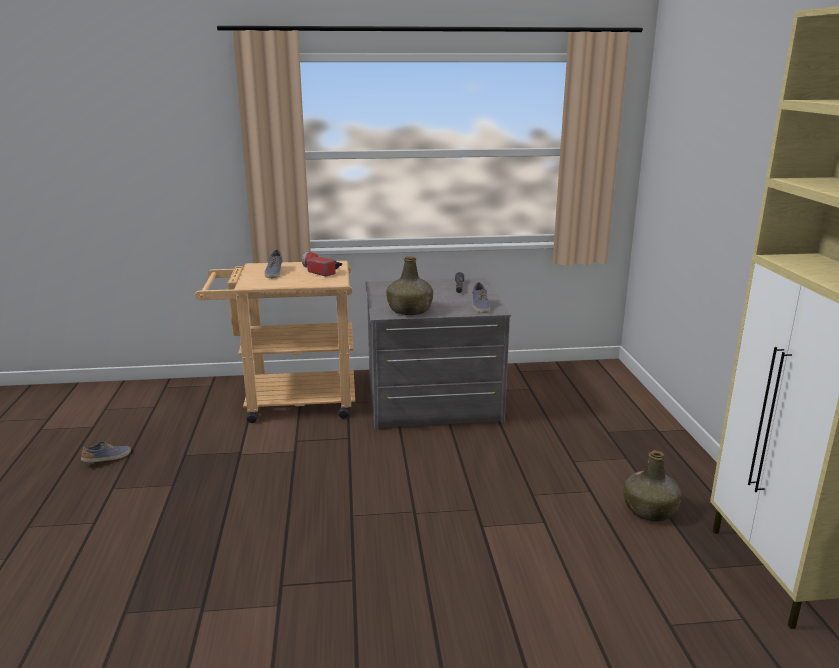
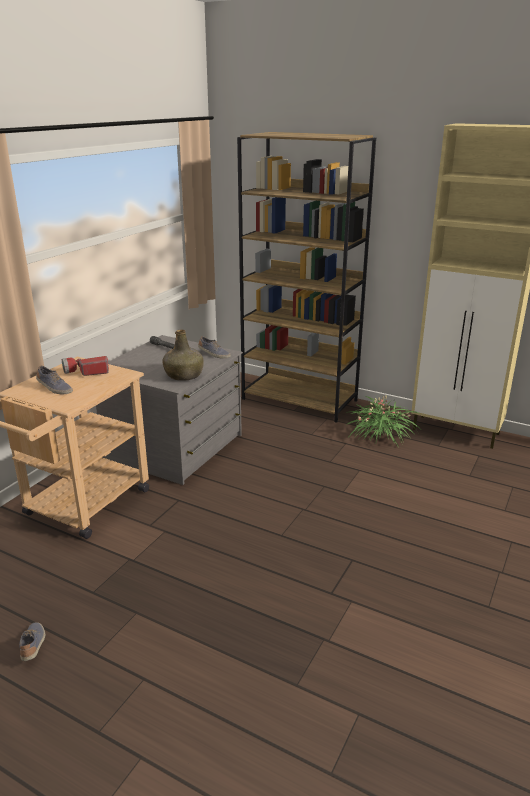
camera: 55 degrees left, 5 degrees up
green bottle [623,450,682,521] -> potted plant [346,396,420,446]
none -> brown bookcase [237,132,376,423]

